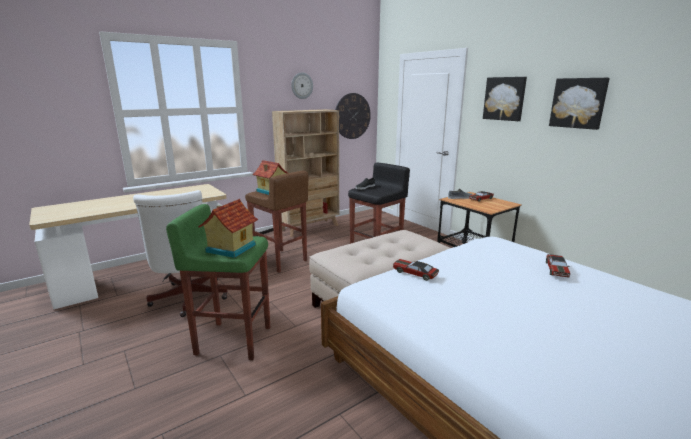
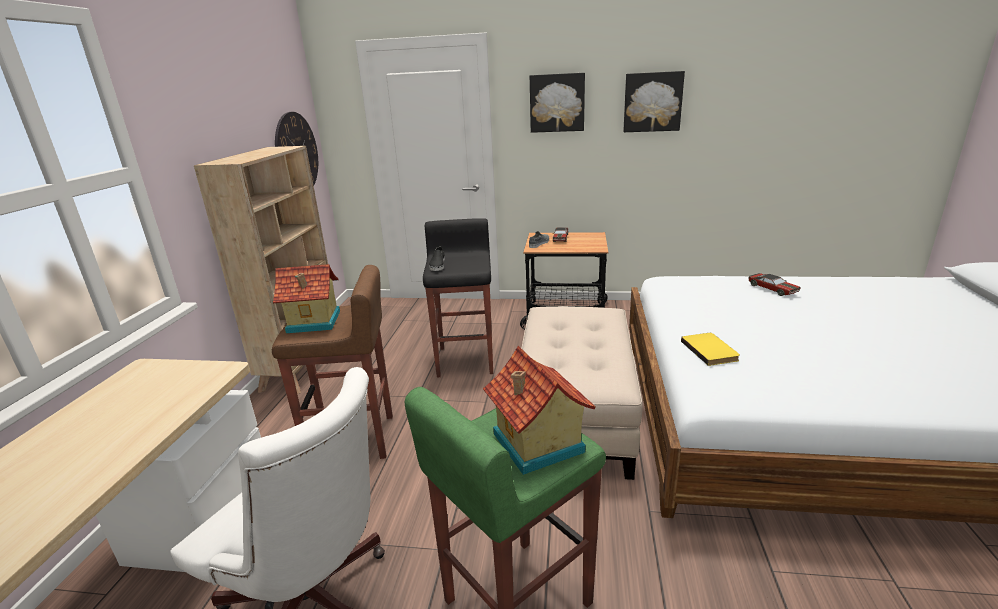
camera: 45 degrees left, 5 degrees up
wall clock [291,72,313,99] -> none
toy car [393,259,439,281] -> yellow book [681,333,740,366]

